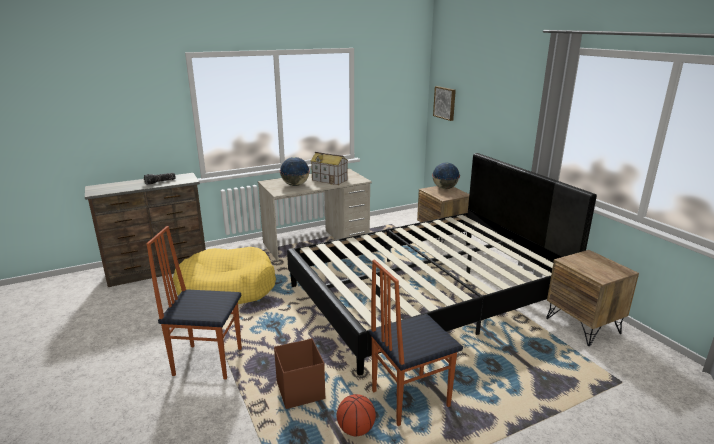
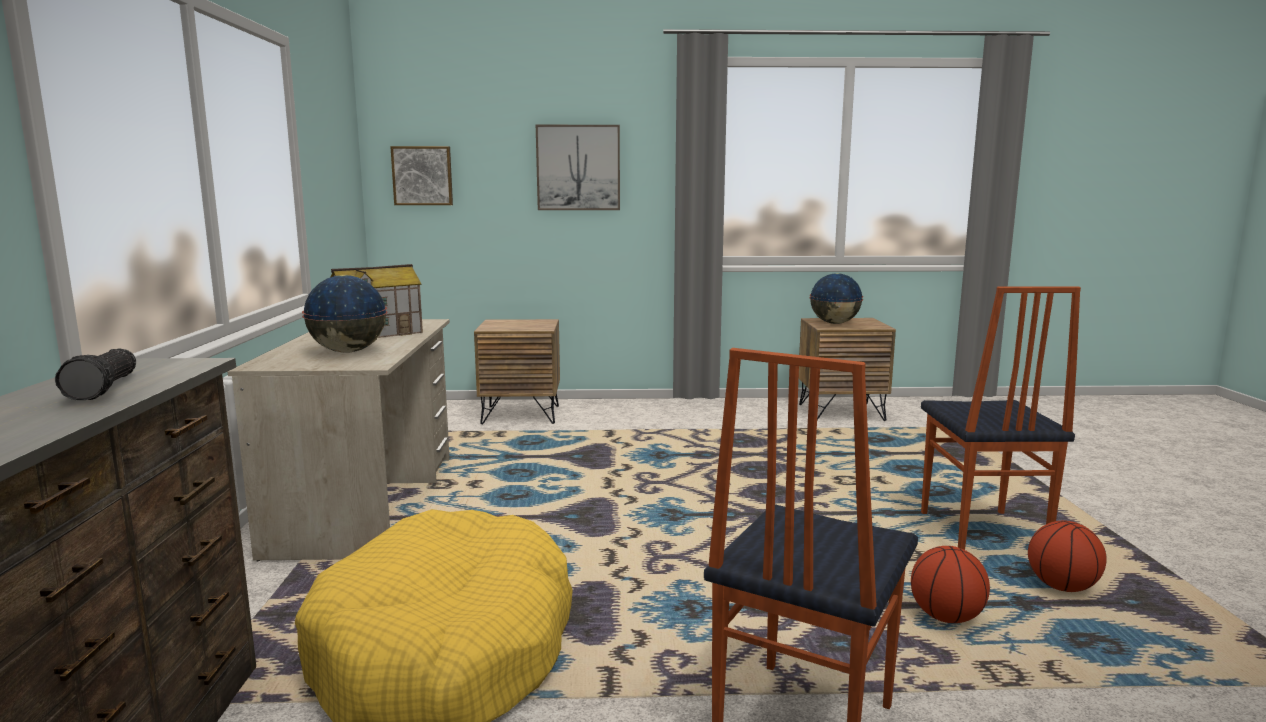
camera: 65 degrees left, 10 degrees down
brown storage box [274,338,325,409] -> basketball [911,546,990,623]
black bed [287,153,597,375] -> none
globe [432,163,460,189] -> globe moved to [810,273,863,324]
none -> picture [536,125,620,210]

